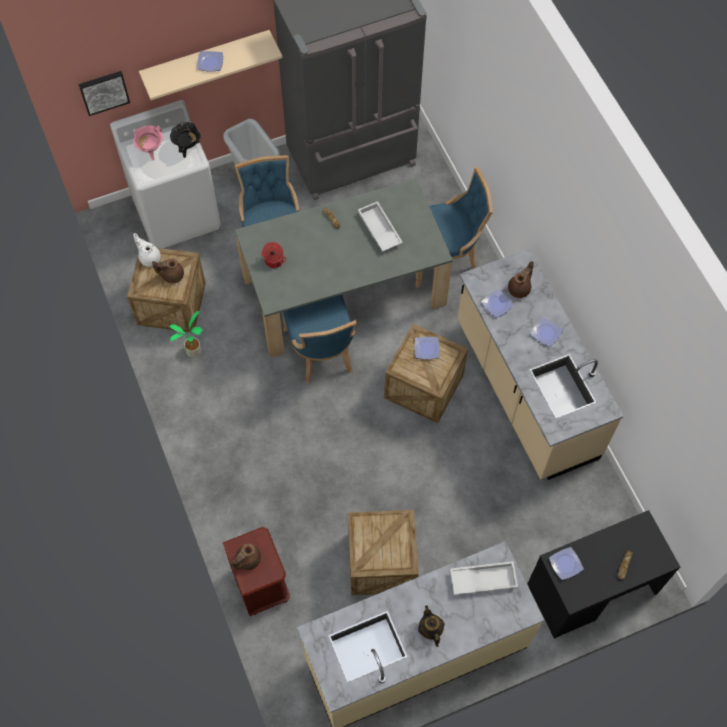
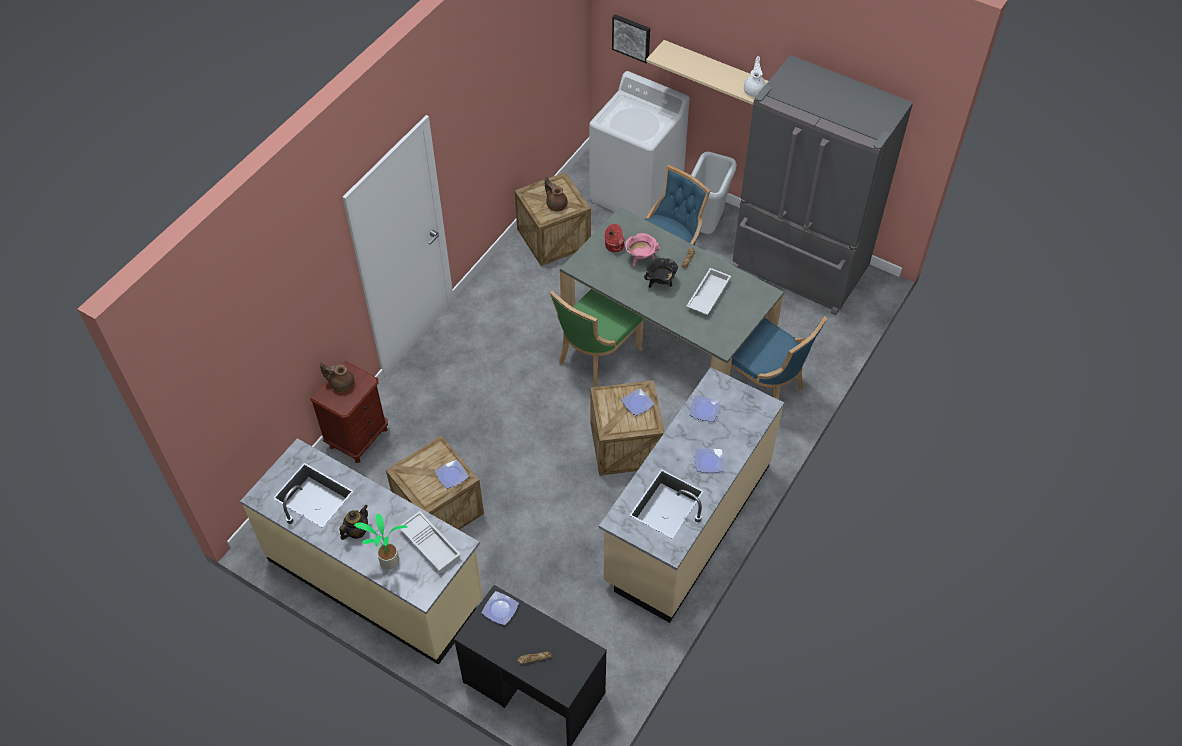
camera: 55 degrees right, 10 degrees down
pink cooking pot [133,125,163,160] -> pink cooking pot moved to [625,233,660,266]
white teapot [133,233,161,267] -> white teapot moved to [744,56,766,97]
black cooking pot [170,122,201,158] -> black cooking pot moved to [644,258,678,288]
potted plant [170,311,202,358] -> potted plant moved to [354,514,407,569]
plate [197,51,223,72] -> plate moved to [435,460,468,489]
blue chair [282,295,357,383] -> green chair [550,289,644,387]
brown teapot [508,261,534,298] -> none

